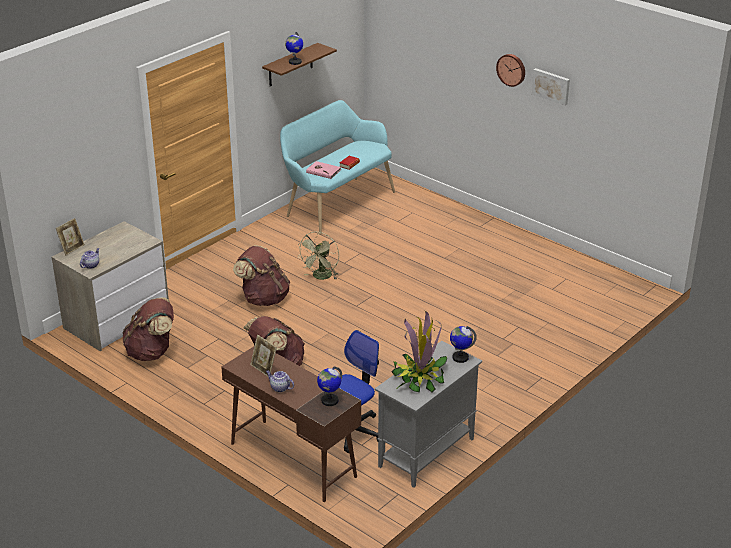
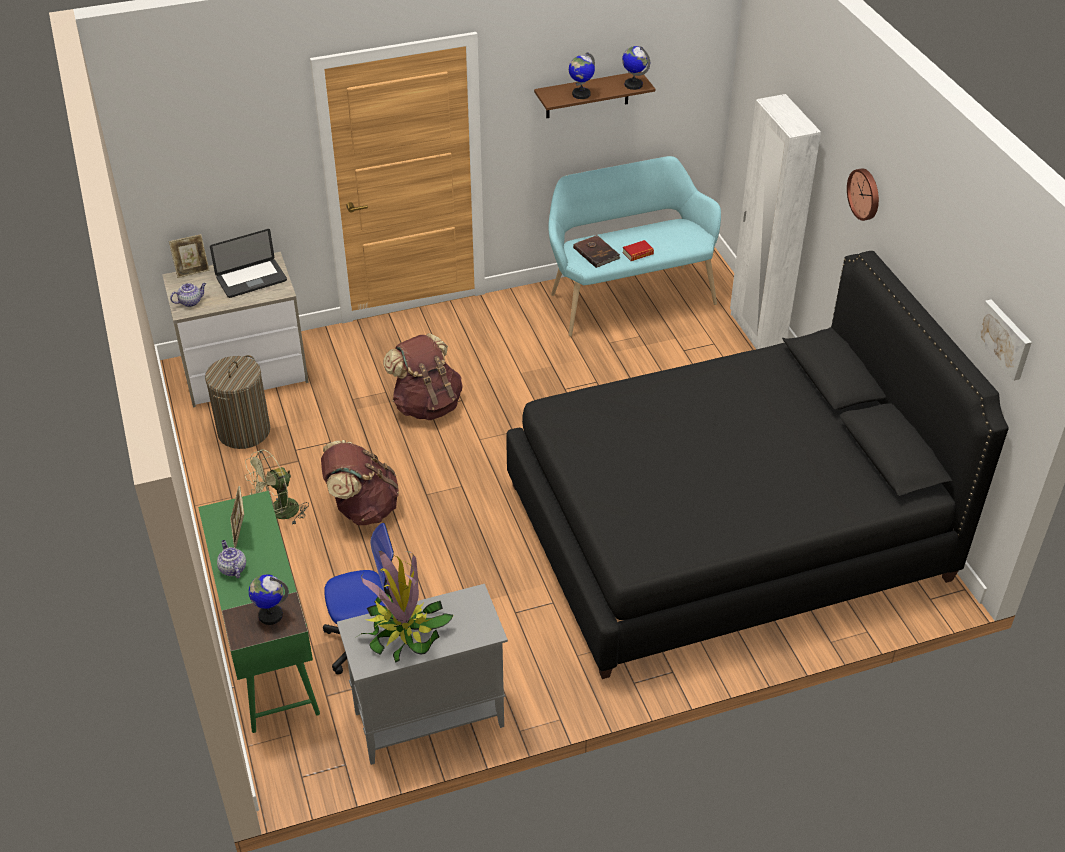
camera: 30 degrees right, 10 degrees up
brown backpack [123,297,174,361] -> laundry basket [205,355,270,449]
brown desk [221,347,361,502] -> green desk [198,491,320,733]
green fan [297,232,339,280] -> green fan moved to [245,449,309,525]
pink book [306,161,341,179] -> brown book [573,235,620,268]
globe [450,326,477,363] -> globe moved to [622,46,650,90]
picture [532,68,570,105] -> picture moved to [975,299,1032,381]
none -> laptop [210,229,287,298]
none -> black bed [506,251,1009,679]
none -> white wardrobe [730,94,821,349]

